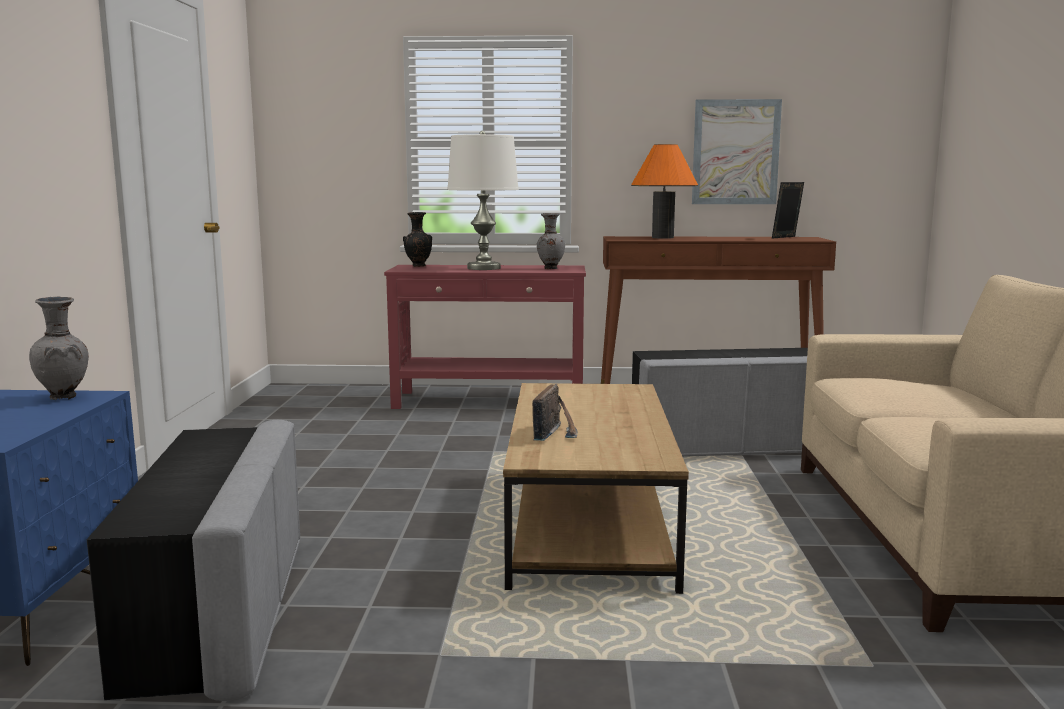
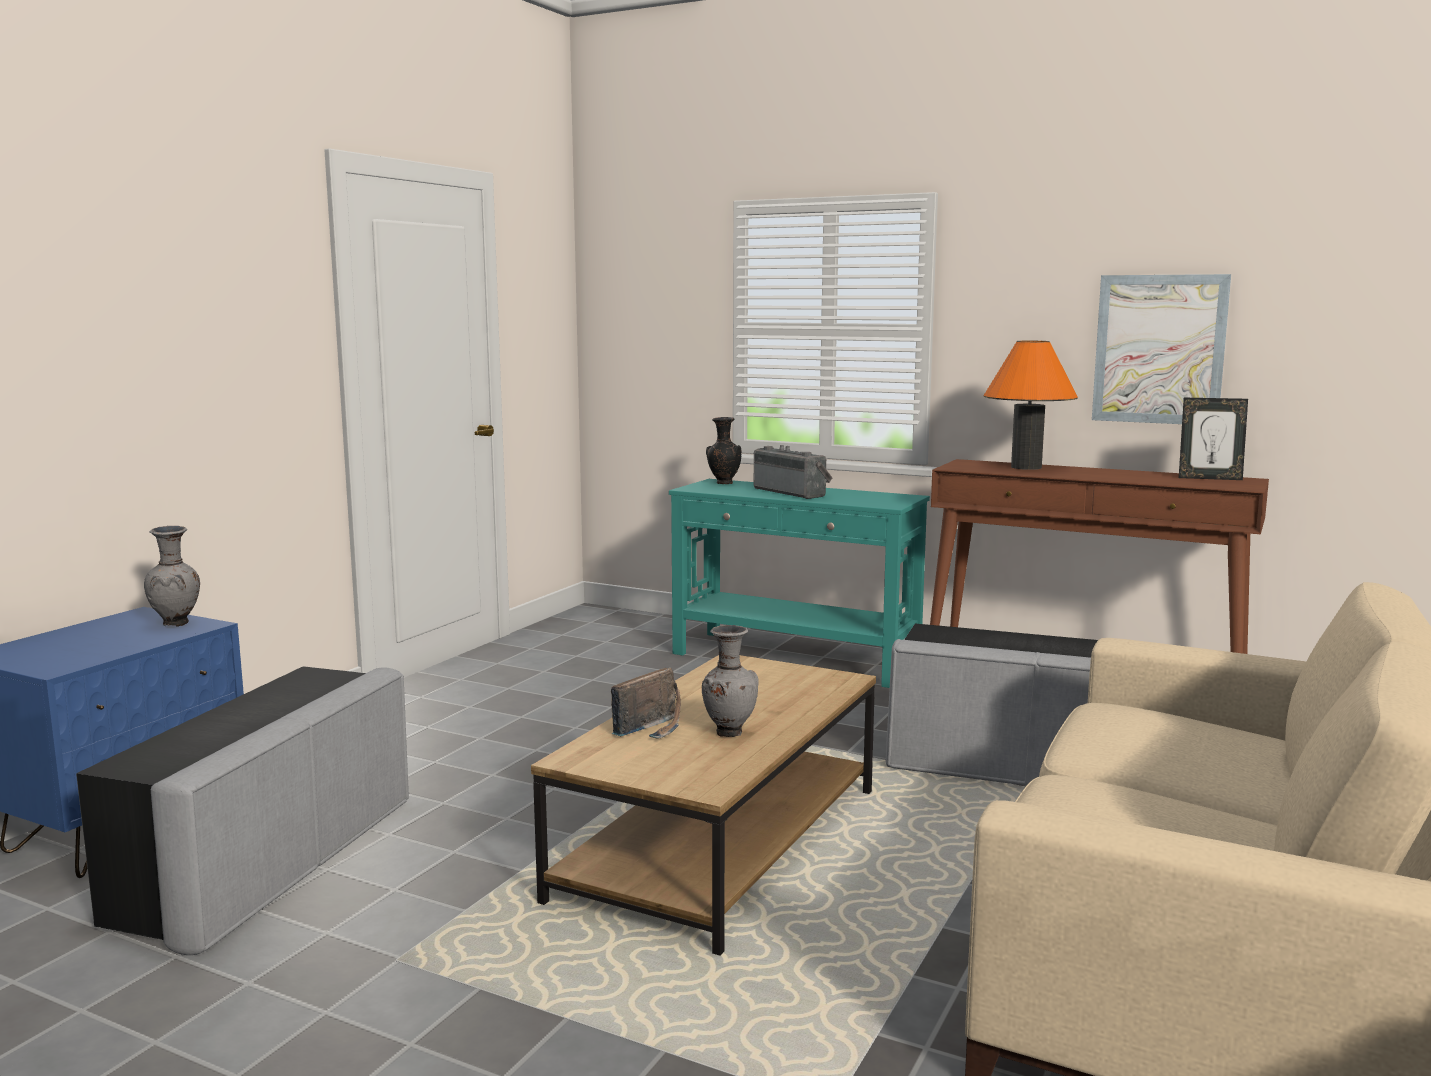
camera: 25 degrees right, 0 degrees up
red console table [384,265,586,409] -> turquoise console table [669,479,930,688]
white table lamp [447,131,519,270] -> radio [754,445,832,499]
grey vase [537,213,565,269] -> grey vase moved to [702,625,759,737]
picture frame [772,182,804,239] -> picture frame turned 150 degrees counterclockwise [1179,398,1248,480]

